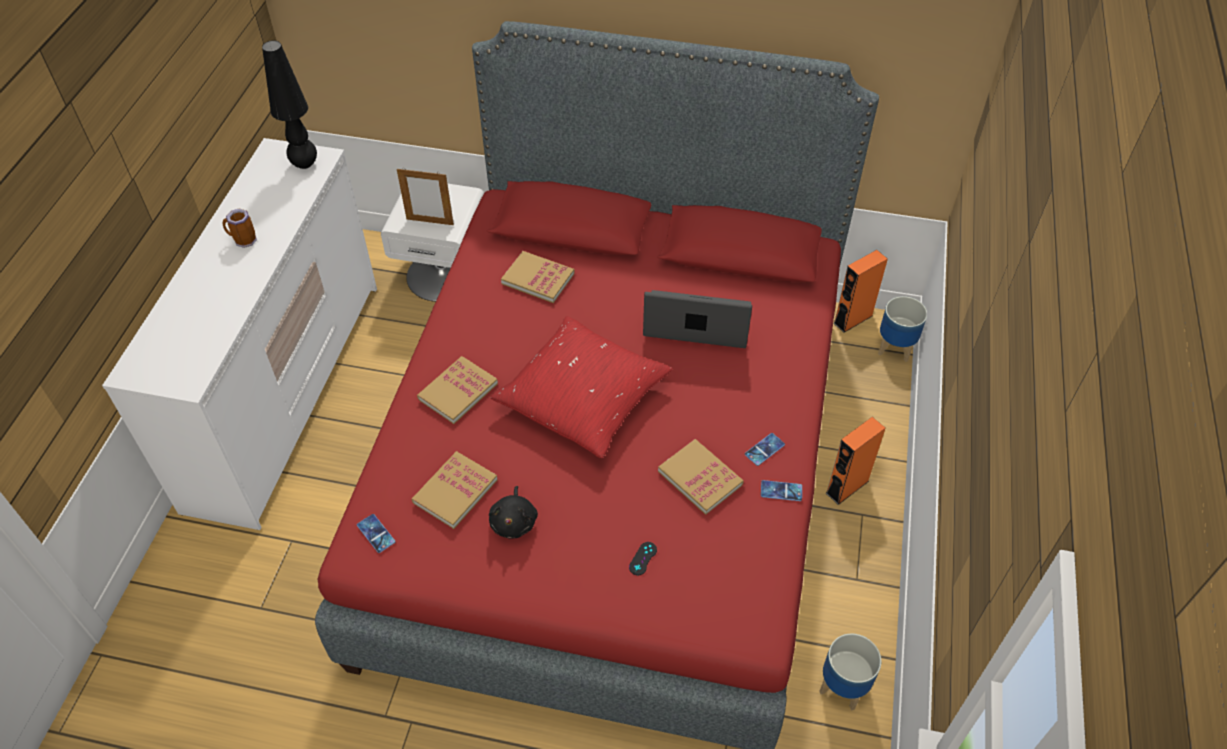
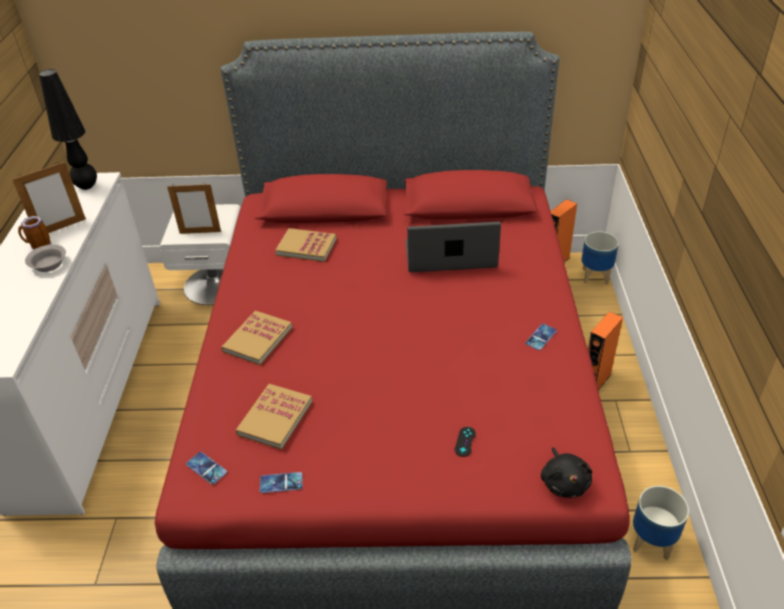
camera: 10 degrees left, 10 degrees down
black plush toy [489,486,538,539] -> black plush toy moved to [541,447,593,498]
red pillow [490,316,672,458] -> none
book [658,439,744,515] -> none
phone [761,480,802,501] -> phone moved to [260,472,302,493]
none -> picture frame [12,162,86,233]
none -> grey bowl [25,245,66,272]

